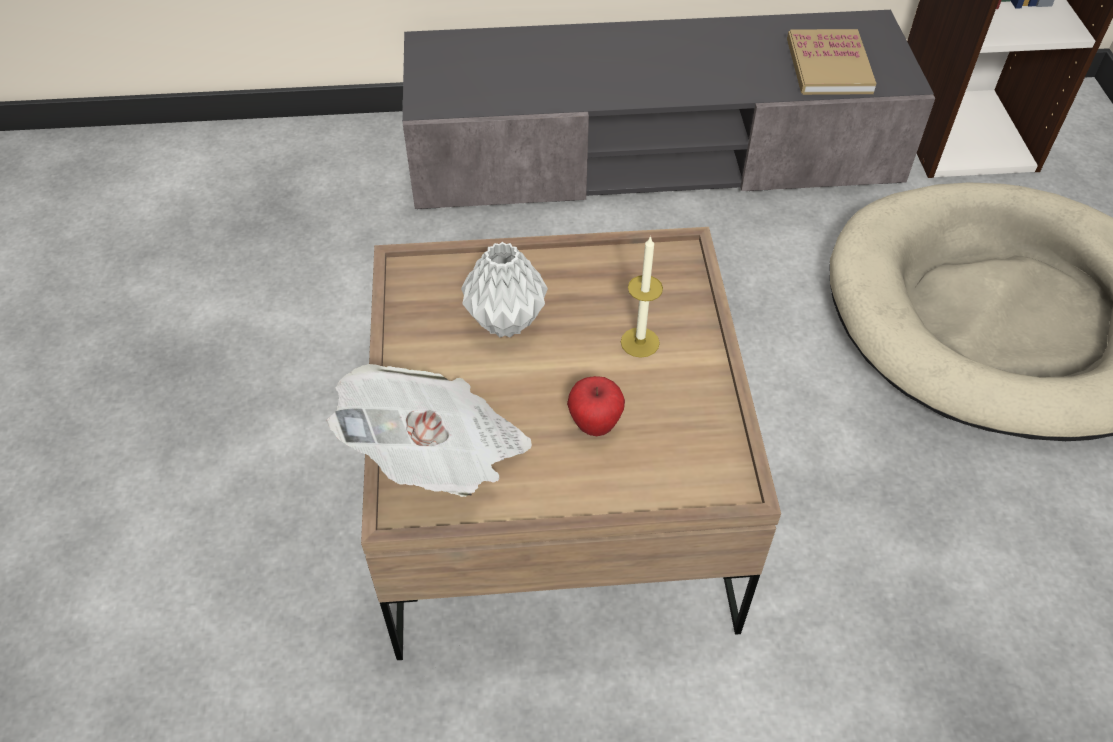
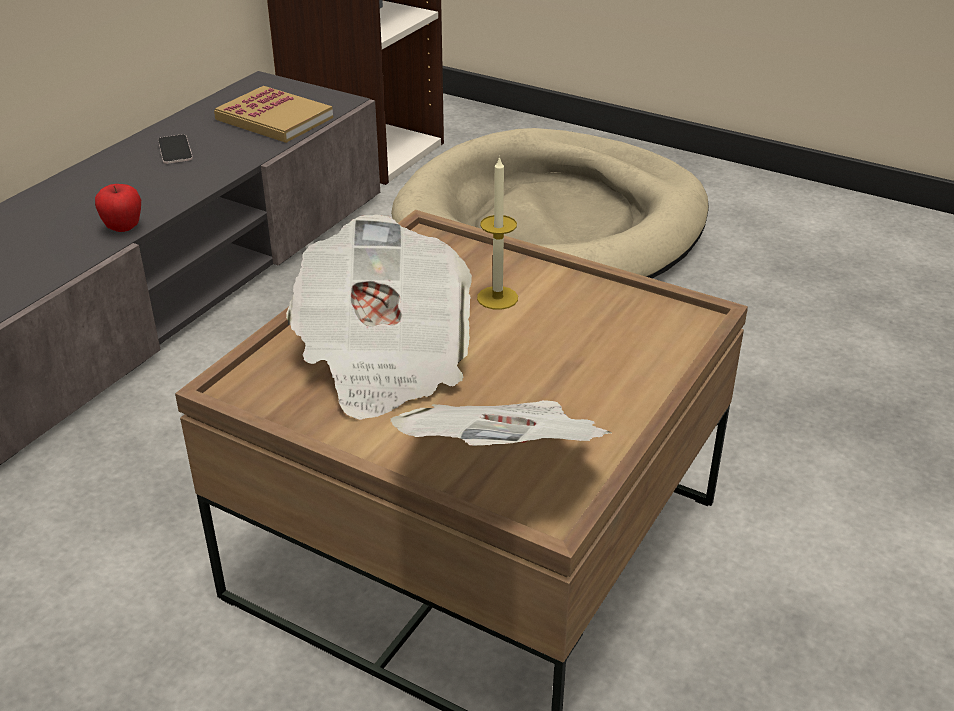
camera: 55 degrees left, 15 degrees down
grey vase [461,242,548,338] -> newspaper [286,214,472,420]
apple [567,376,625,436] -> apple moved to [95,184,141,232]
none -> phone [158,134,193,164]

